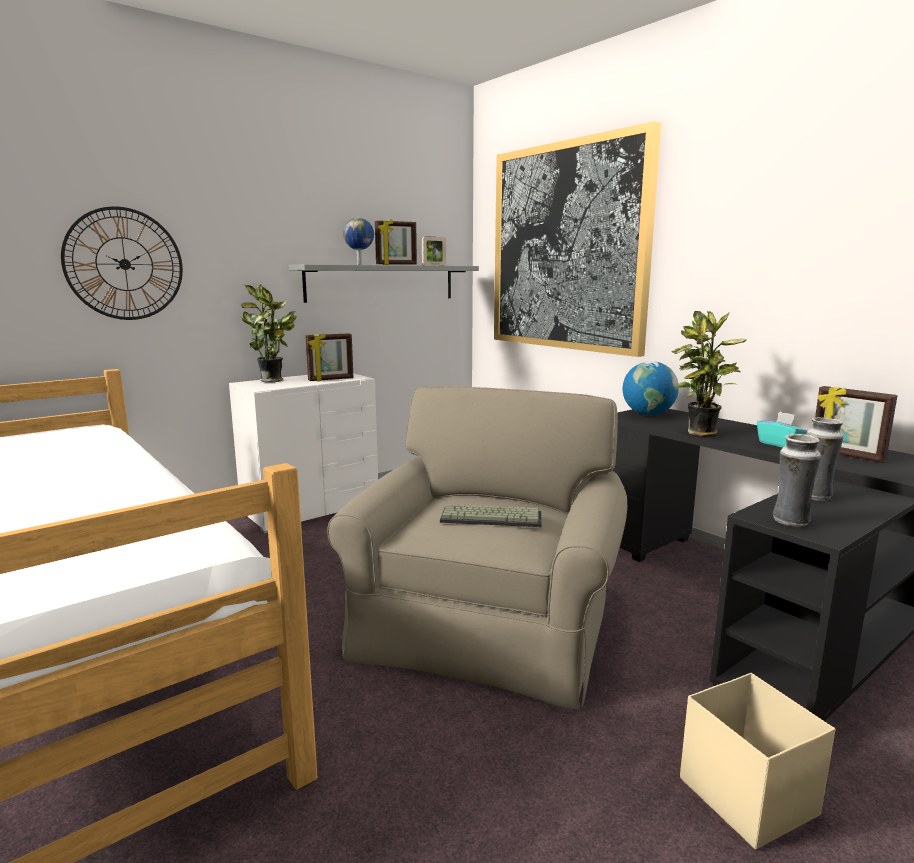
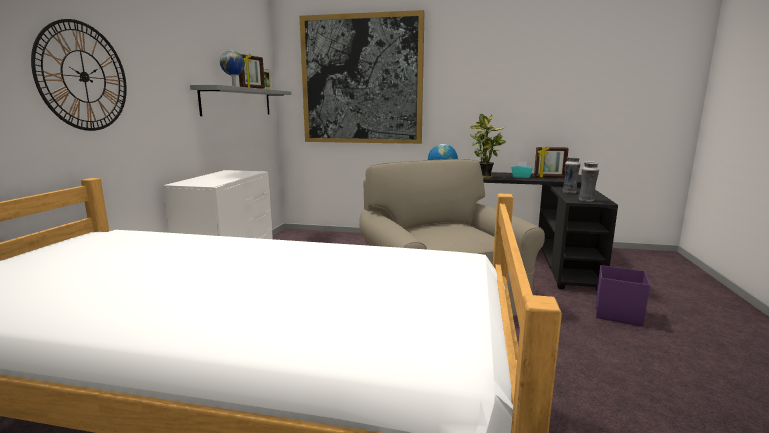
camera: 40 degrees left, 0 degrees up
potted plant [240,284,297,382] -> none
picture frame [306,333,353,381] -> none
keyboard [440,504,542,527] -> none
beige storage box [680,673,835,850] -> purple storage box [596,265,650,326]

